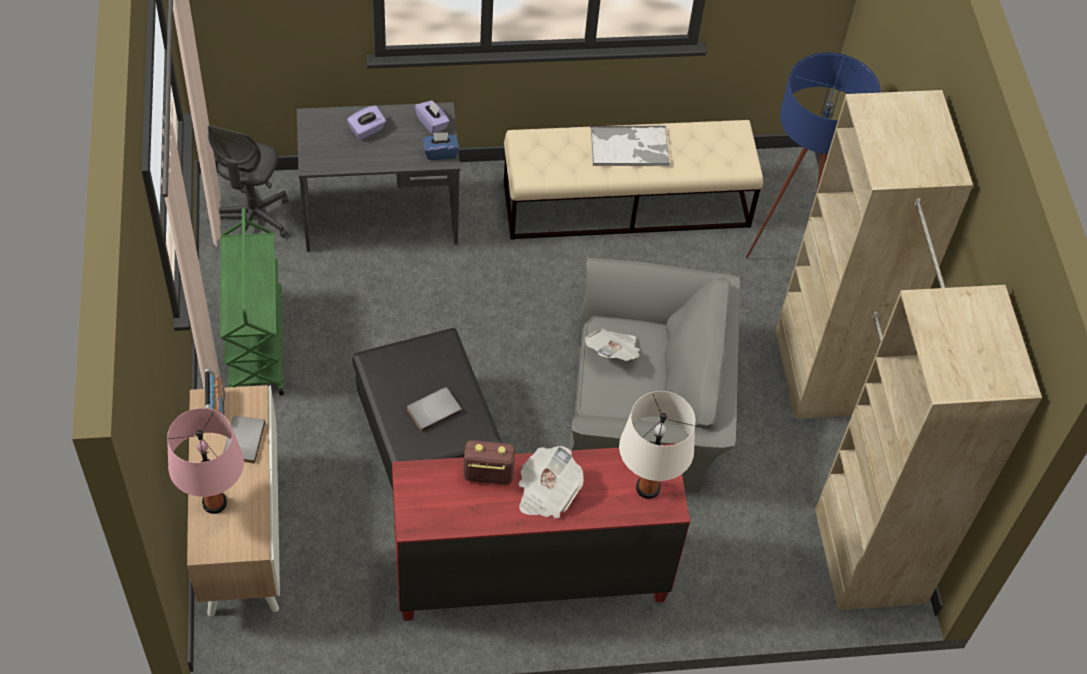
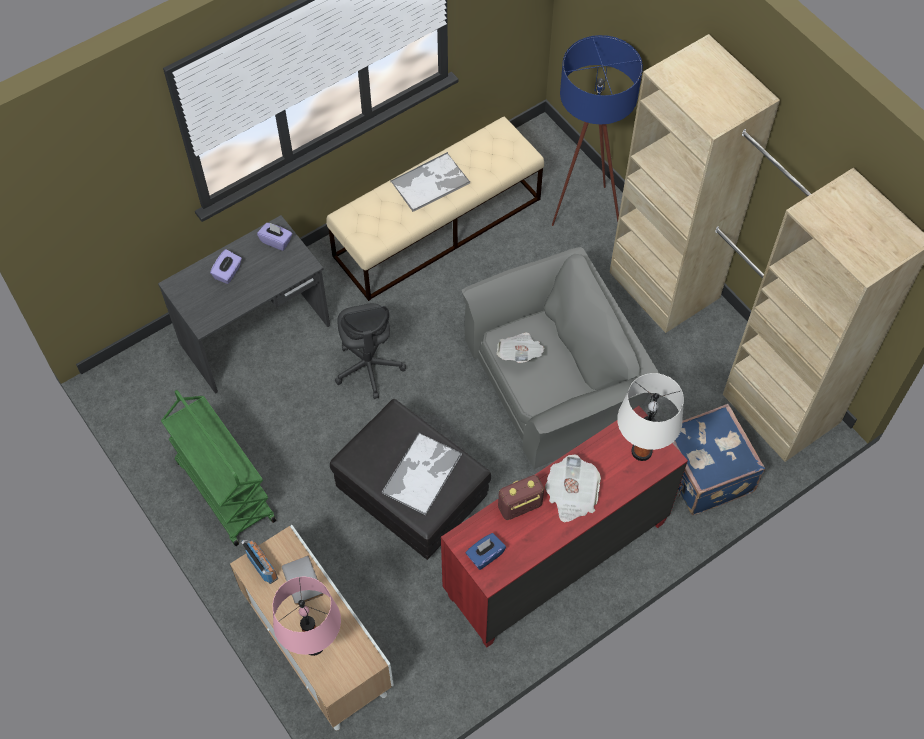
camera: 25 degrees left, 5 degrees up
grey office chair [208,125,289,238] -> grey office chair moved to [335,303,406,399]
grey book [407,387,462,432] -> tray [381,433,462,516]
blue tissue box [423,132,459,160] -> blue tissue box moved to [465,533,506,570]
none -> blue suitcase [673,404,765,515]

